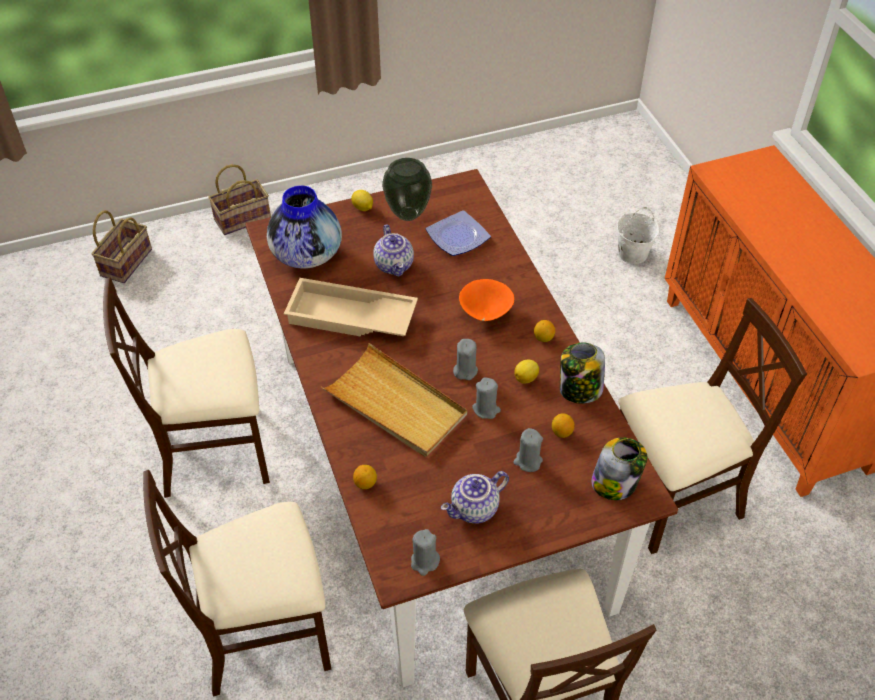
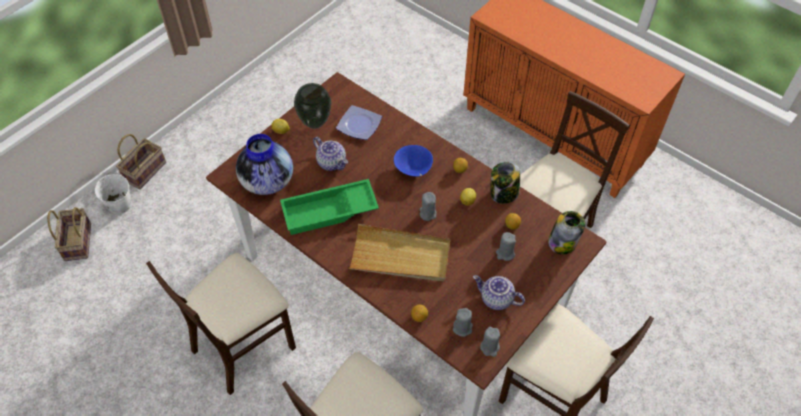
camera: 30 degrees left, 5 degrees up
beige tray [284,278,418,337] -> green tray [280,179,379,235]
teapot [441,471,509,524] -> teapot turned 90 degrees clockwise [473,275,525,310]
orange bowl [459,279,514,321] -> blue bowl [394,145,433,177]
grey candle [472,377,501,419] -> grey candle moved to [453,308,473,337]
white bucket [617,208,659,264] -> white bucket moved to [95,172,132,214]

